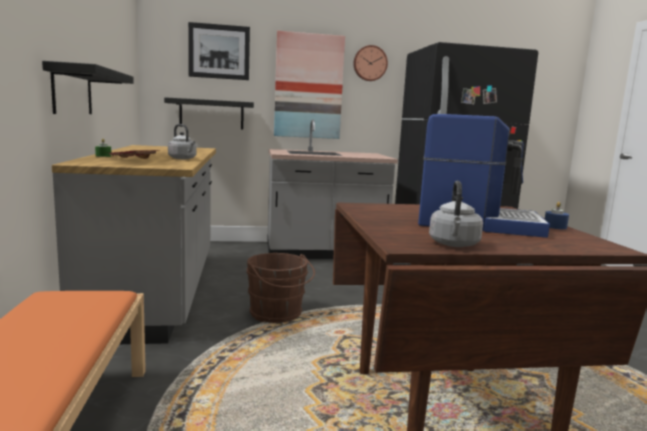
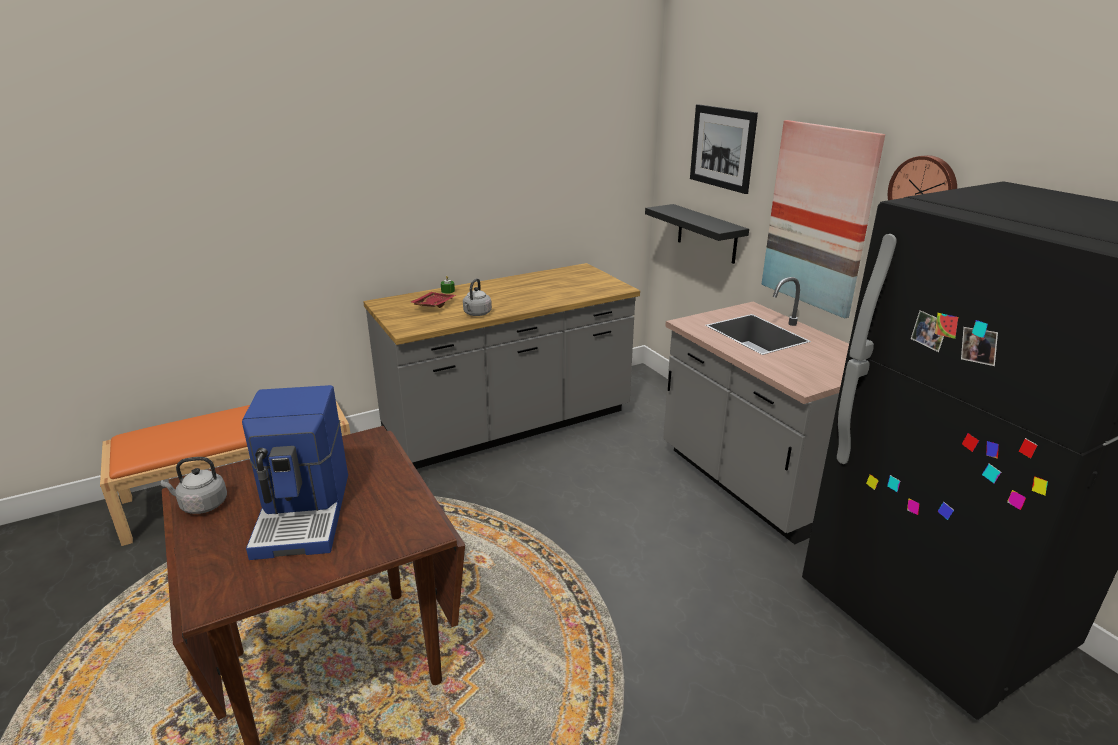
camera: 70 degrees right, 15 degrees up
black shelf [42,61,134,114] -> none
brown bucket [246,253,315,323] -> none
blue candle [545,202,569,229] -> none

